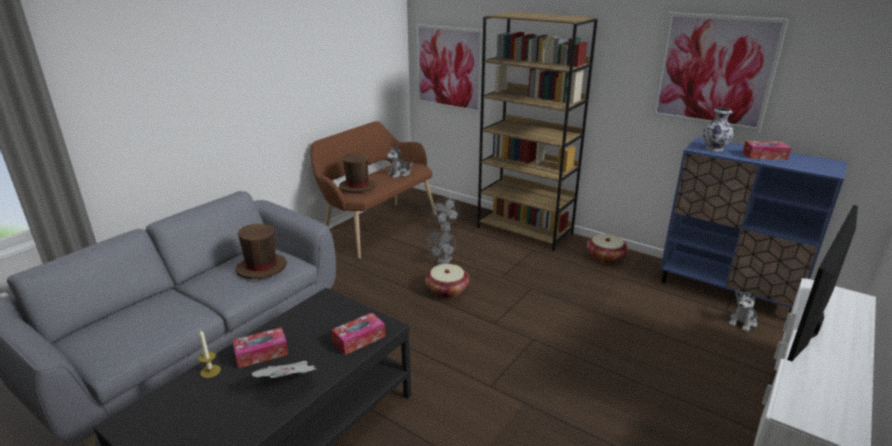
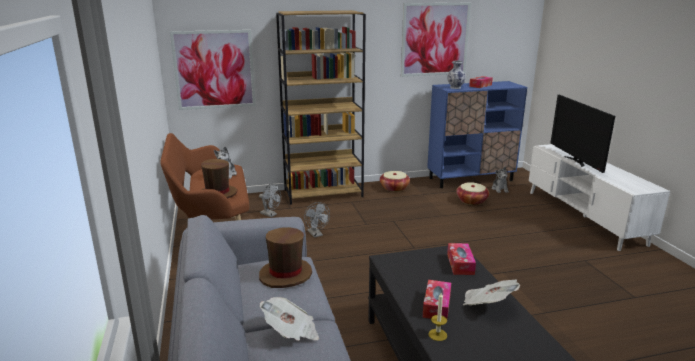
camera: 50 degrees left, 5 degrees down
basket [425,264,469,298] -> basket moved to [456,182,489,205]
none -> newspaper [260,297,319,341]

